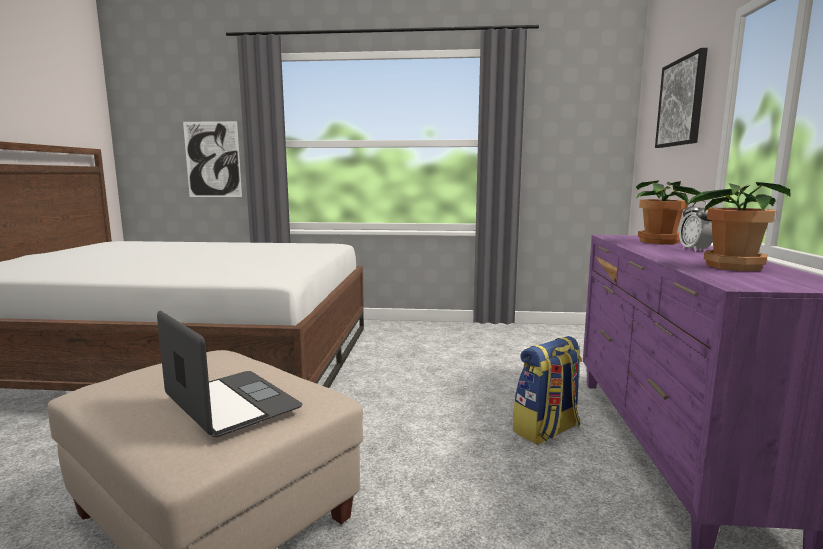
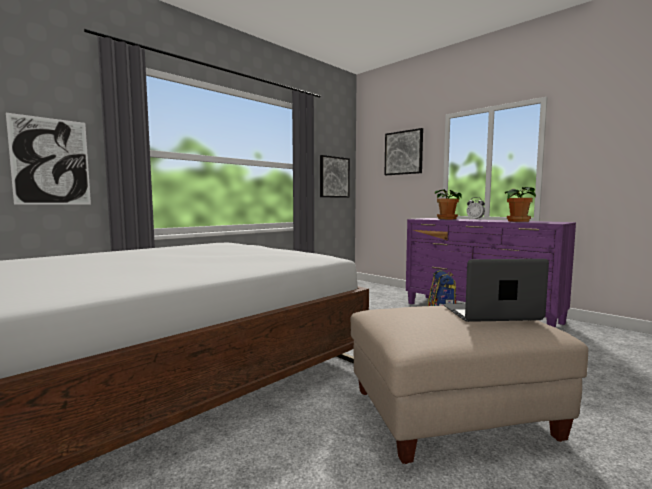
camera: 50 degrees left, 5 degrees down
none -> picture [320,155,350,198]

